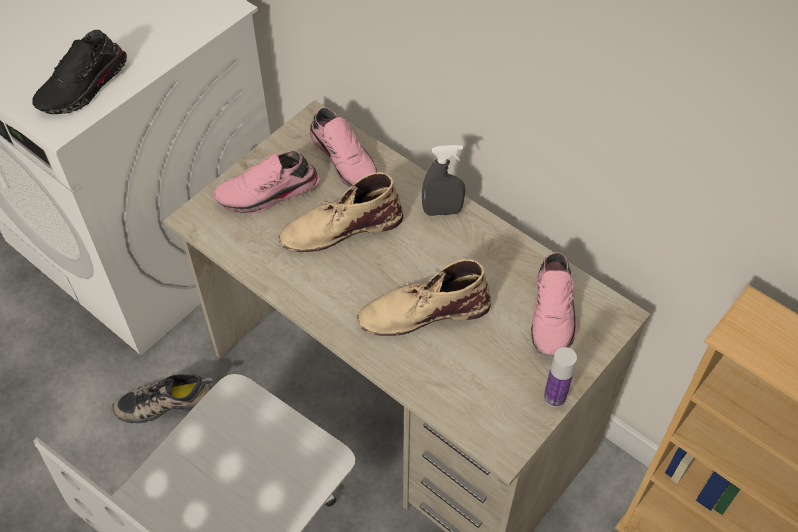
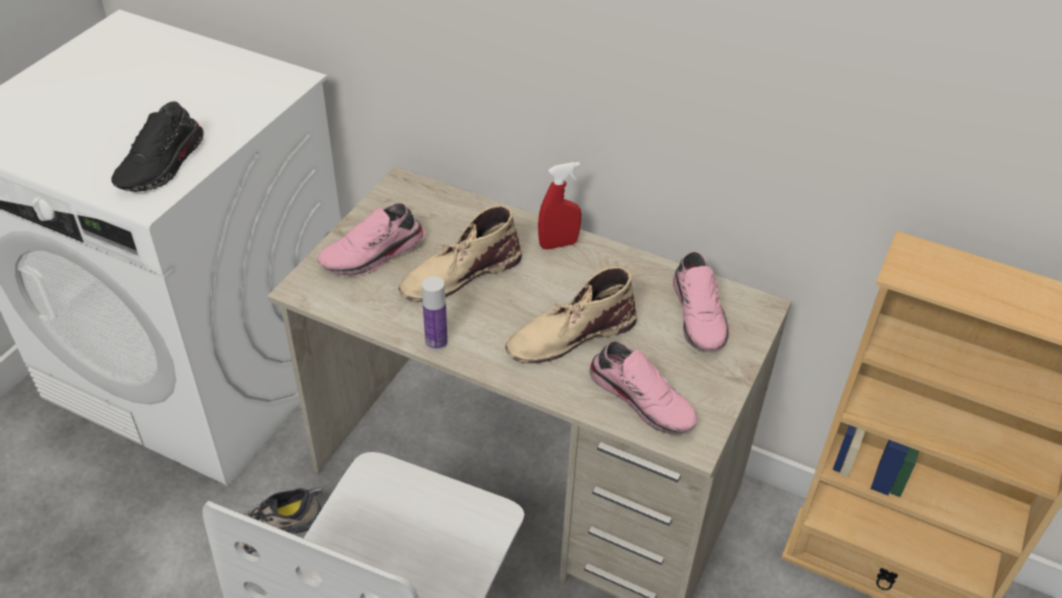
camera: 15 degrees left, 10 degrees down
pink shoe [310,108,377,187] -> pink shoe moved to [589,341,698,434]
grey spray bottle [422,145,466,216] -> red spray bottle [538,162,581,250]
bottle [544,347,577,407] -> bottle moved to [422,276,448,350]

